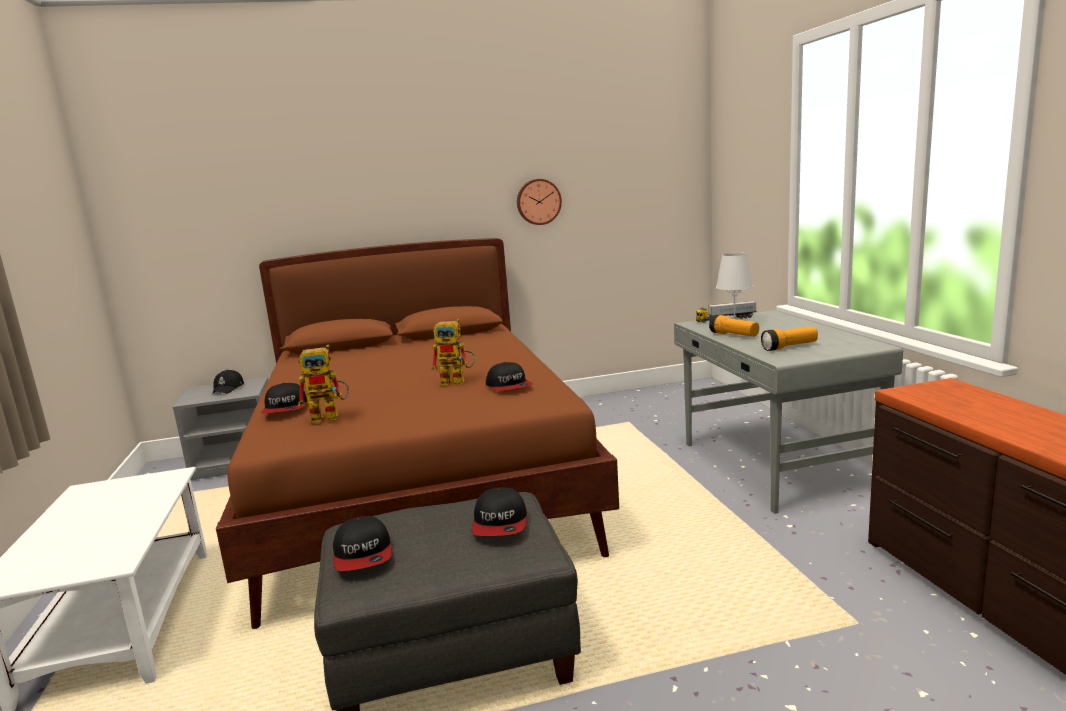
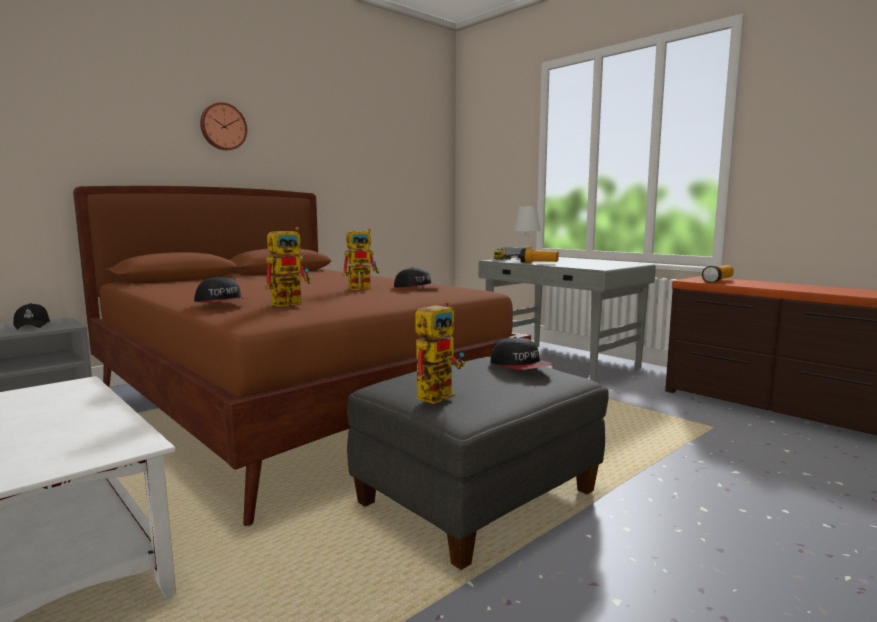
camera: 30 degrees left, 5 degrees down
cap [333,516,392,571] -> toy robot [415,300,465,404]
wall clock [517,179,562,225] -> wall clock moved to [200,102,247,150]
flashlight [761,326,818,351] -> flashlight moved to [702,265,734,283]

